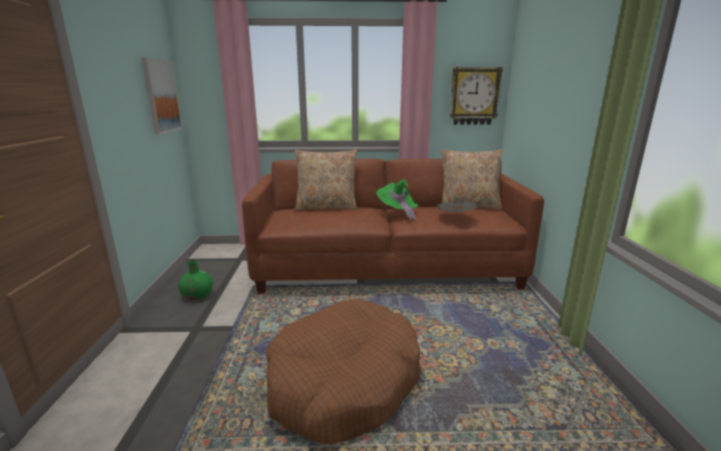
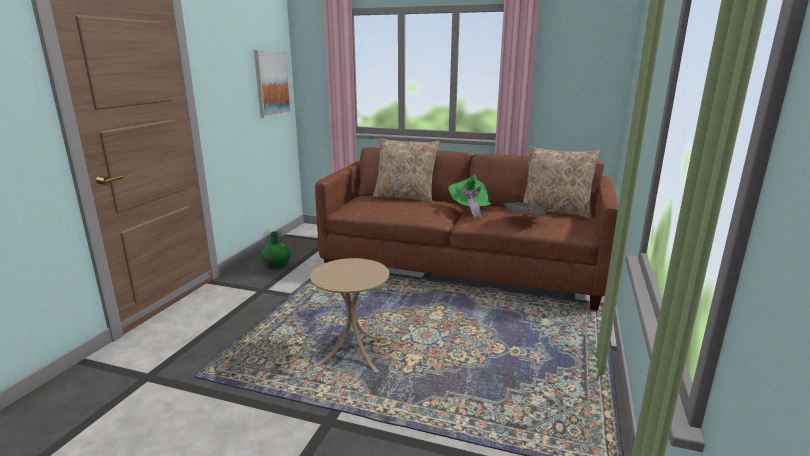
camera: 20 degrees right, 0 degrees up
brown dog bed [266,299,421,445] -> beige side table [310,258,390,373]
wall clock [449,67,503,125] -> none

